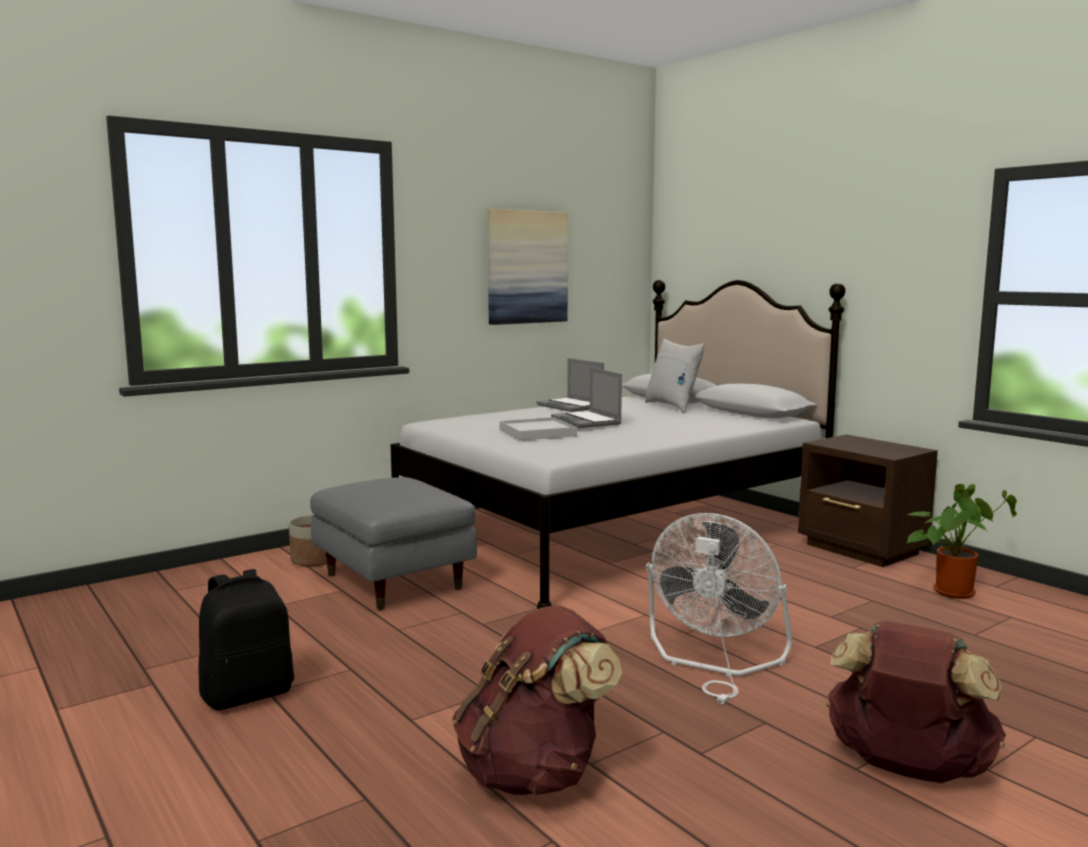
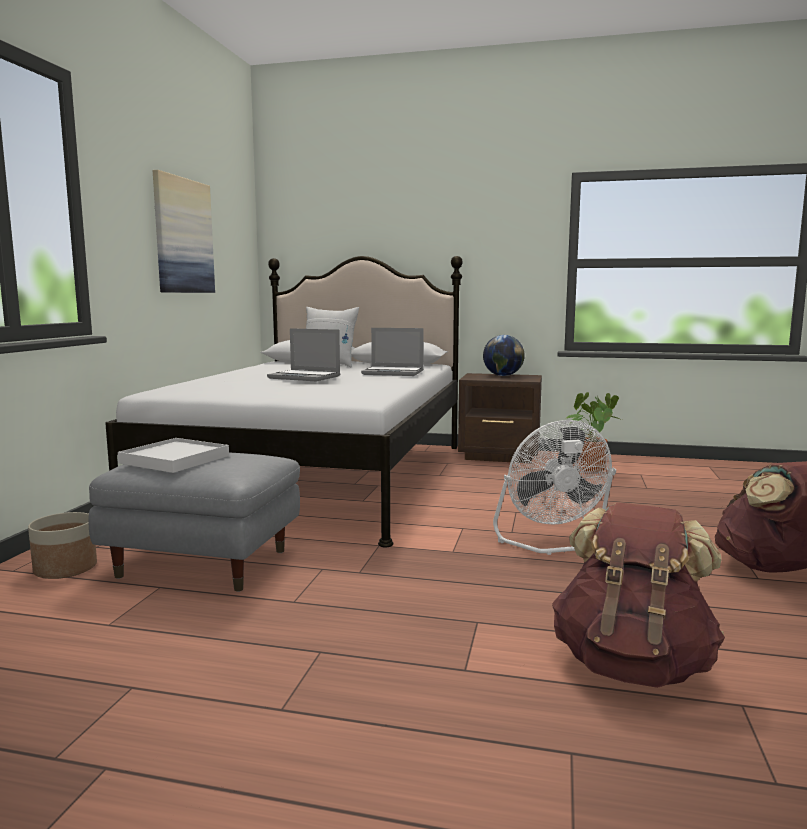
camera: 40 degrees left, 0 degrees up
black backpack [198,569,294,710] -> none
white tray [500,417,577,441] -> white tray moved to [118,438,229,473]
laptop [537,358,604,412] -> laptop moved to [361,328,424,376]
none -> globe [483,335,525,376]

